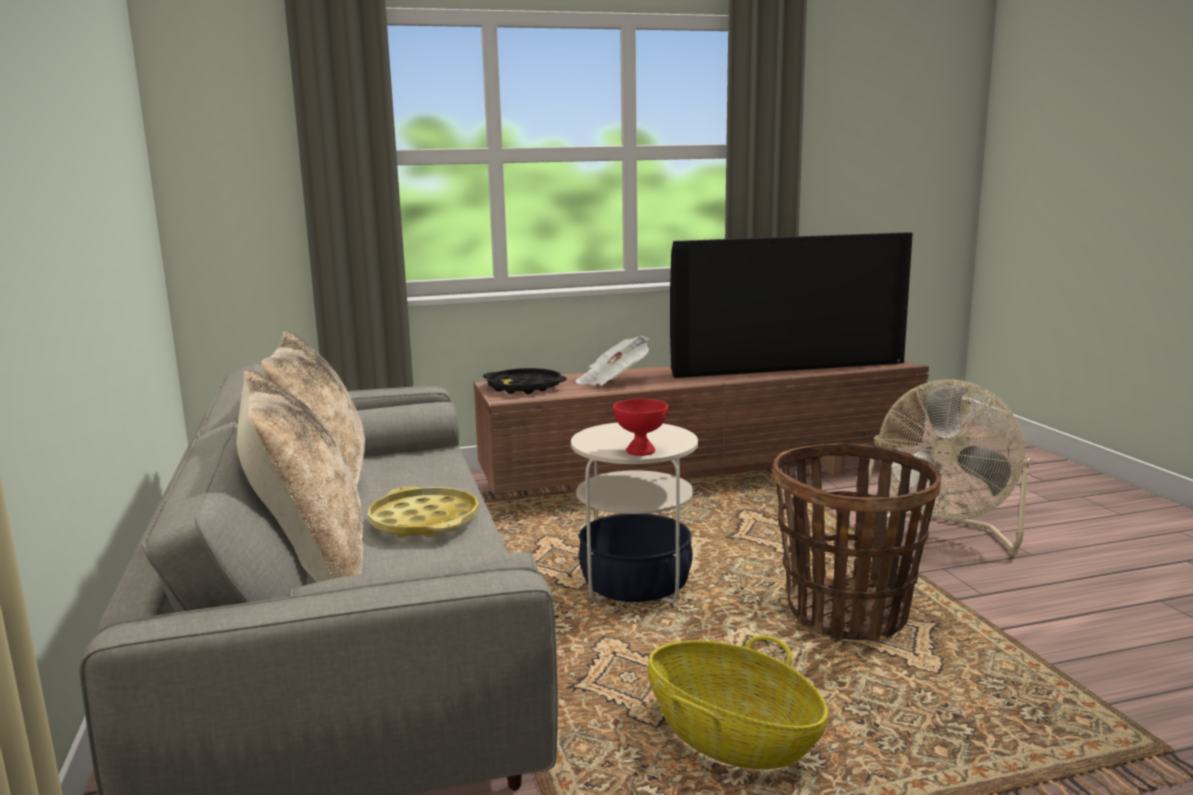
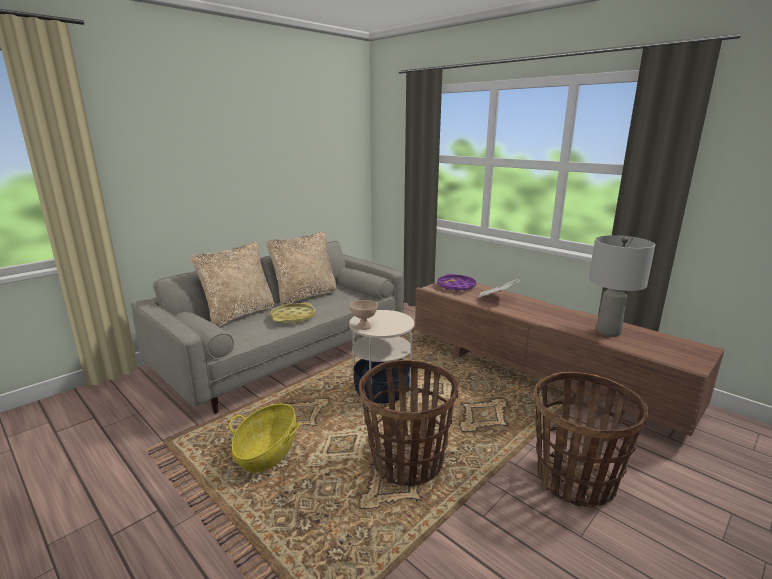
camera: 60 degrees right, 5 degrees up
black tray [483,368,567,394] -> purple tray [437,274,476,291]
red bowl [613,399,668,456] -> beige bowl [350,300,378,330]
television [670,232,913,378] -> grey table lamp [589,235,655,337]
beige fan [868,379,1030,555] -> basket [534,372,648,507]

